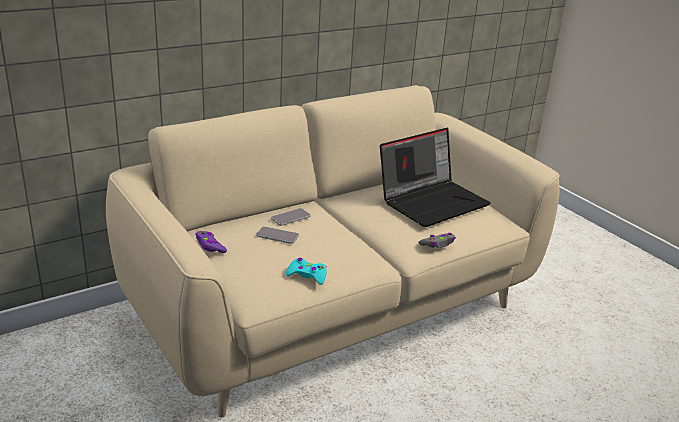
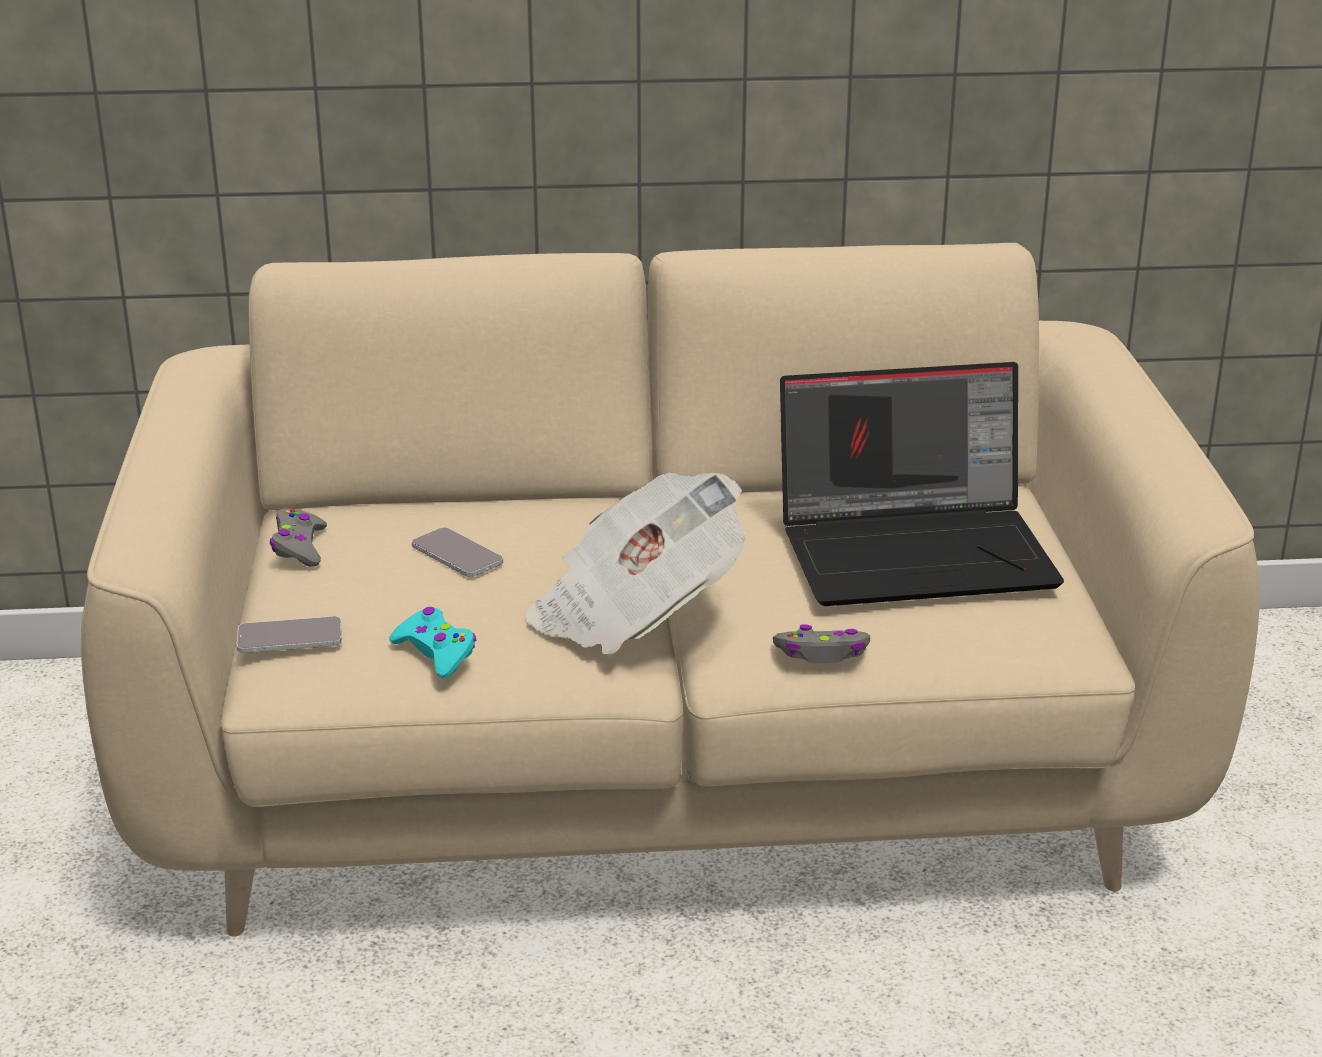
camera: 30 degrees right, 0 degrees up
purple game controller [195,231,227,253] -> grey game controller [270,508,327,567]
phone [271,208,311,226] -> phone moved to [237,616,342,653]
none -> newspaper [526,473,746,654]

